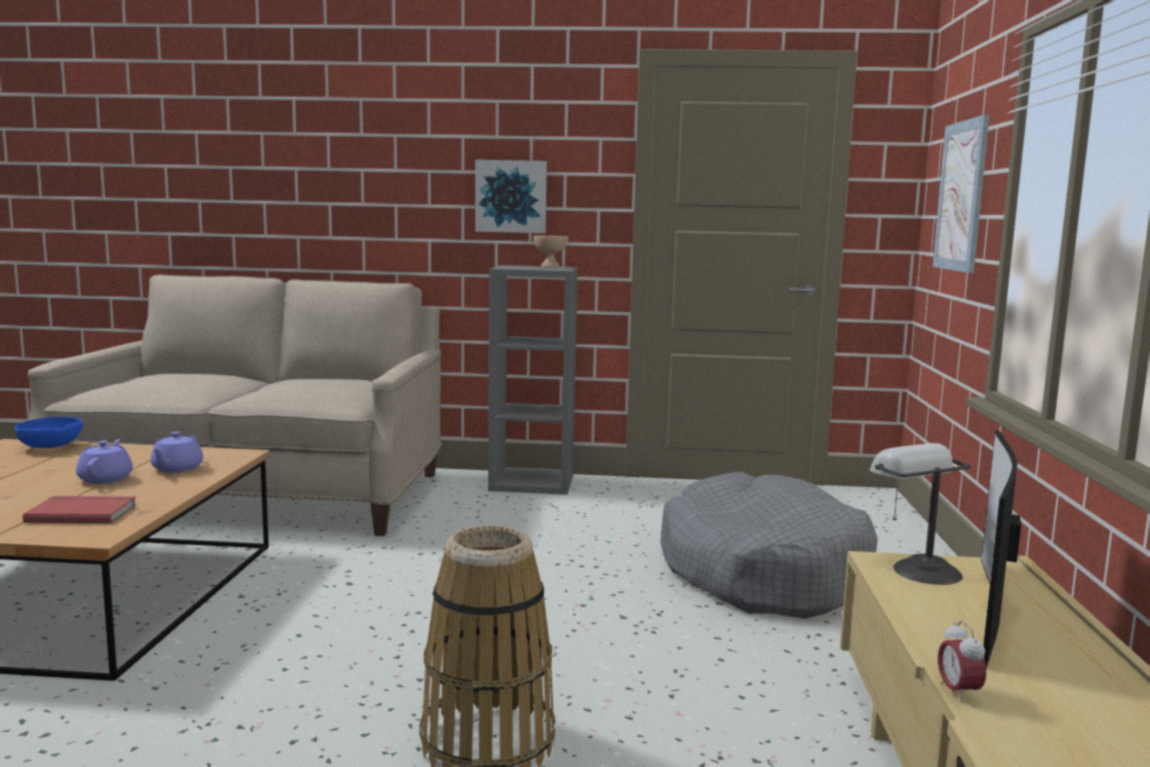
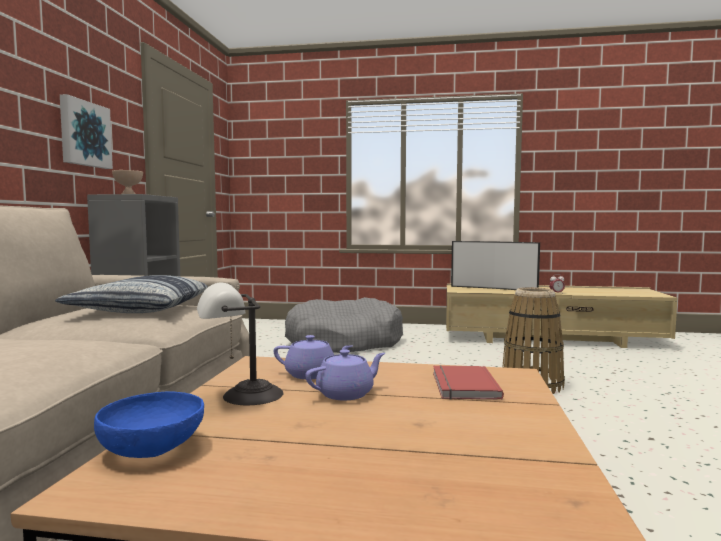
camera: 85 degrees left, 5 degrees down
purple teapot [76,439,133,484] -> purple teapot turned 150 degrees clockwise [305,350,385,400]
table lamp [870,443,971,585] -> table lamp moved to [197,282,283,405]
picture [933,114,990,273] -> none
none -> pillow [55,275,208,313]

